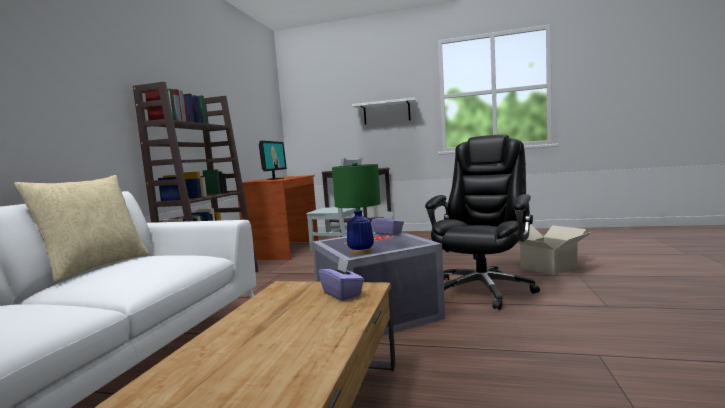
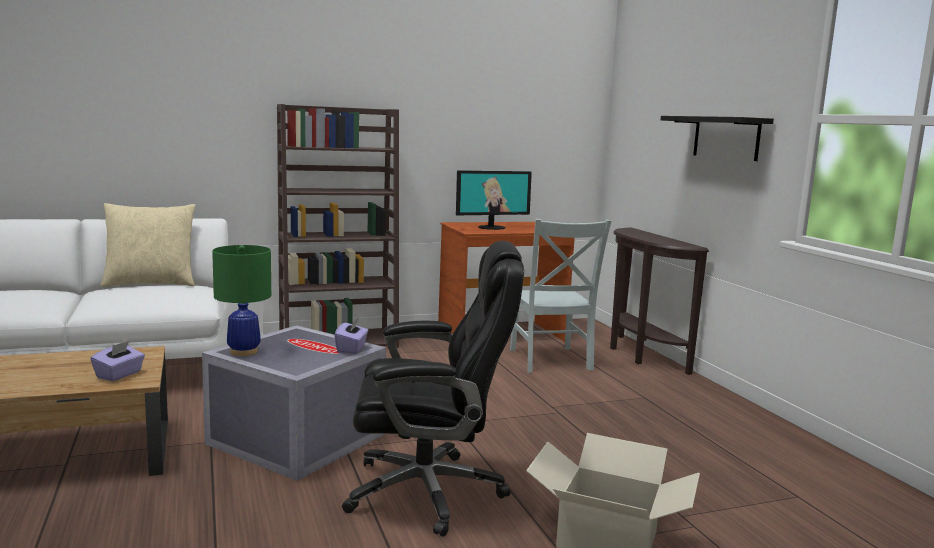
camera: 55 degrees right, 5 degrees up
white shelf [352,97,417,125] -> black shelf [661,116,774,161]

